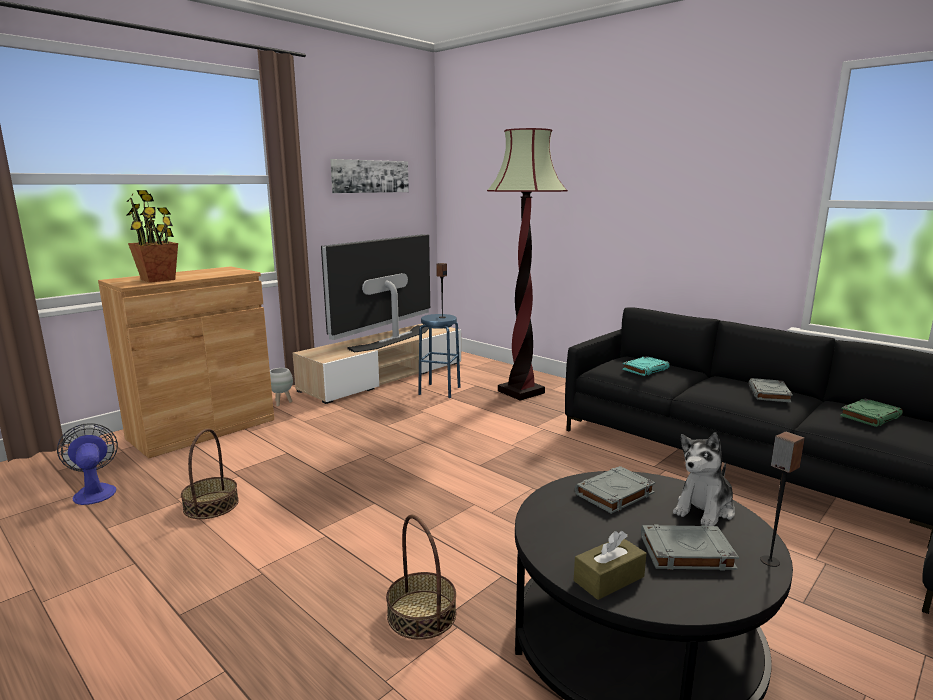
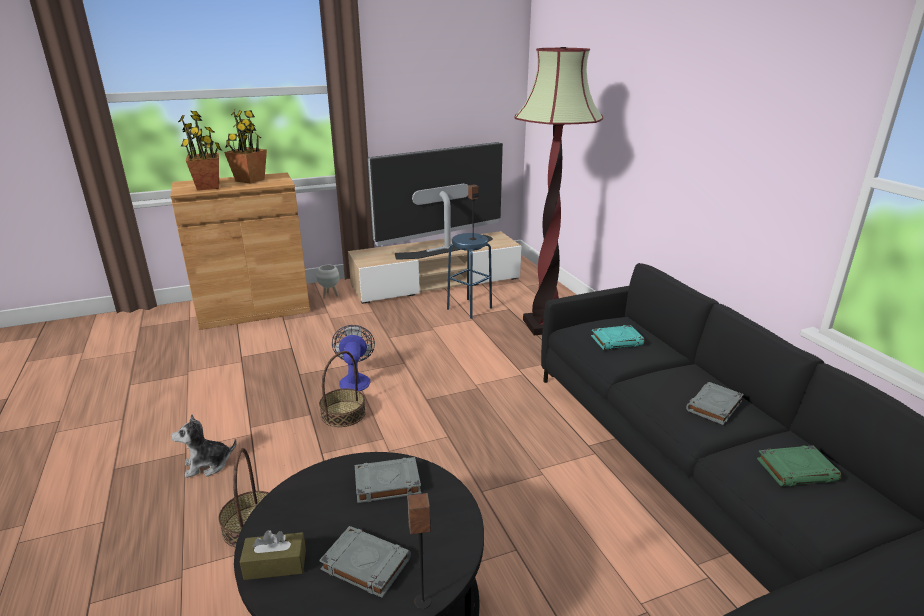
camera: 25 degrees right, 10 degrees up
fan [57,423,118,505] -> fan moved to [332,325,375,391]
basket [181,428,239,519] -> basket moved to [319,351,366,427]
picture [330,159,409,193] -> none
plush toy [673,433,735,526] -> plush toy moved to [171,414,237,478]
none -> potted plant [224,108,267,184]

